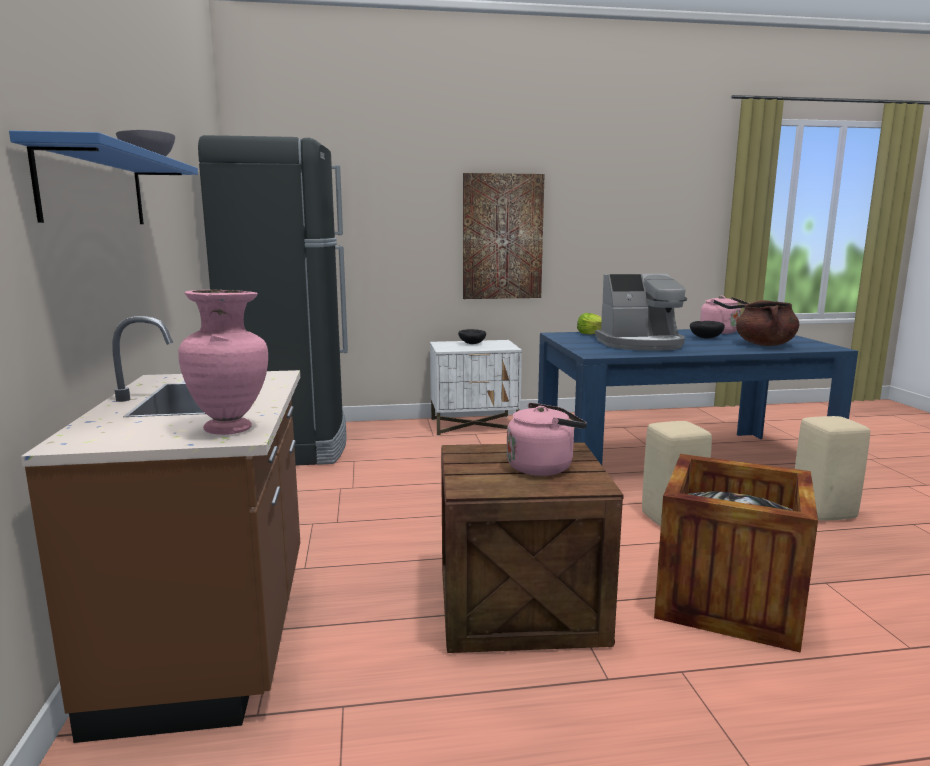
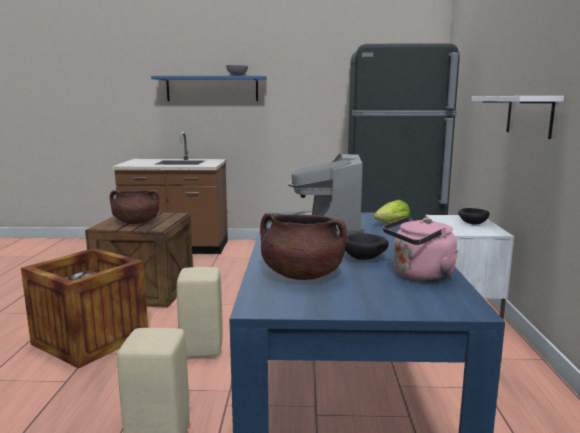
camera: 100 degrees right, 0 degrees up
pink vase [178,290,268,435] -> none
picture [463,173,545,299] -> white shelf [471,96,564,139]
pink kettle [507,403,587,476] -> brown cooking pot [110,190,159,224]

